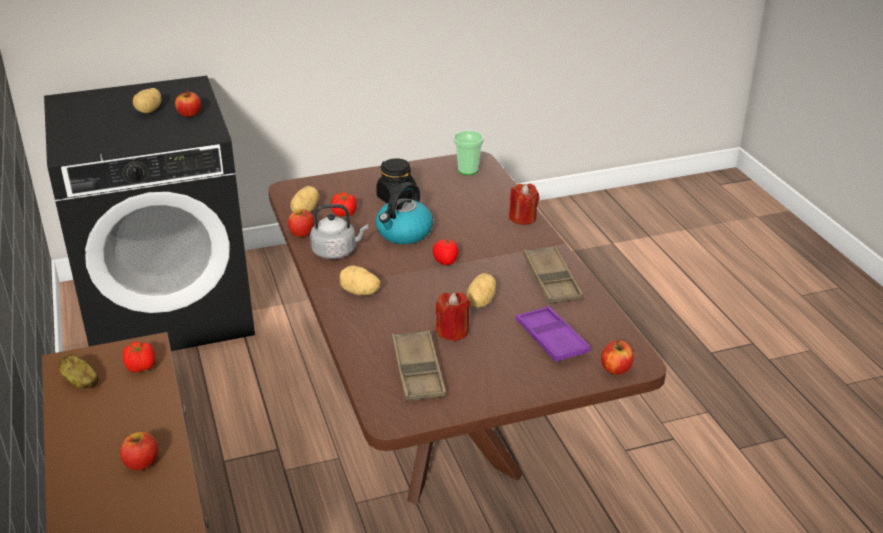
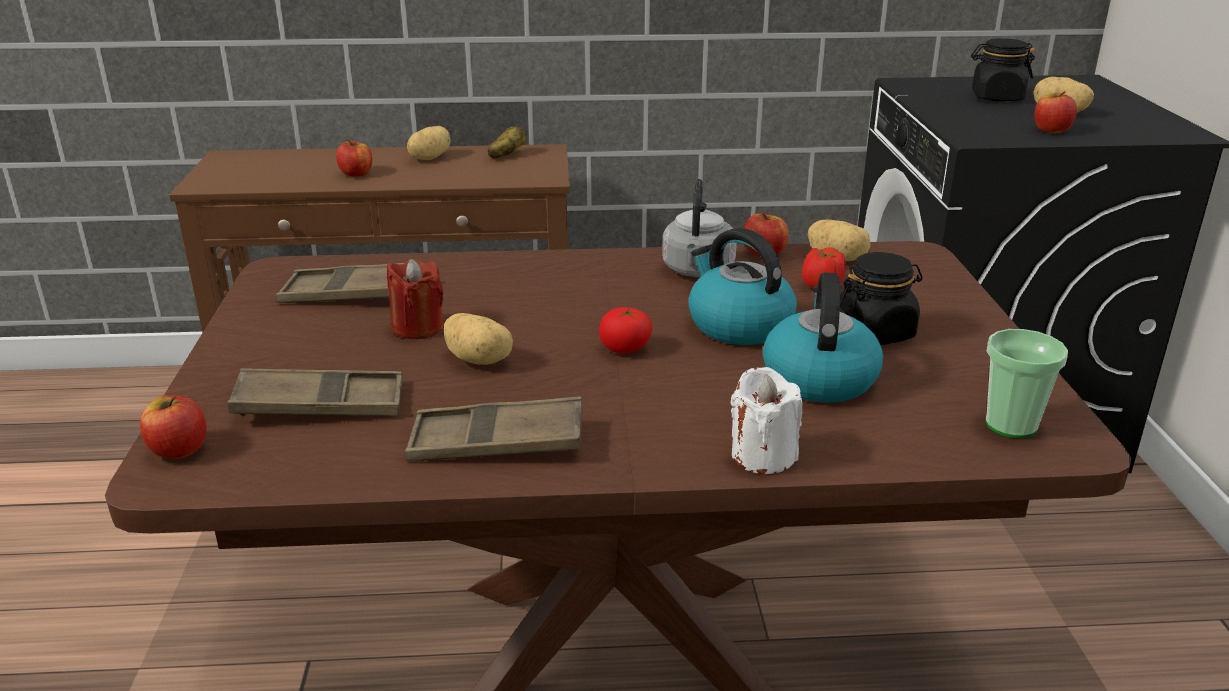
camera: 105 degrees right, 5 degrees down
tomato [123,341,155,372] -> none
potato [339,265,381,295] -> potato moved to [407,126,451,160]
red candle [509,184,539,225] -> white candle [731,367,803,474]
purple tray [516,306,590,362] -> brown tray [228,368,403,417]
none -> kettle [763,273,883,403]
none -> black jar [971,38,1035,102]

